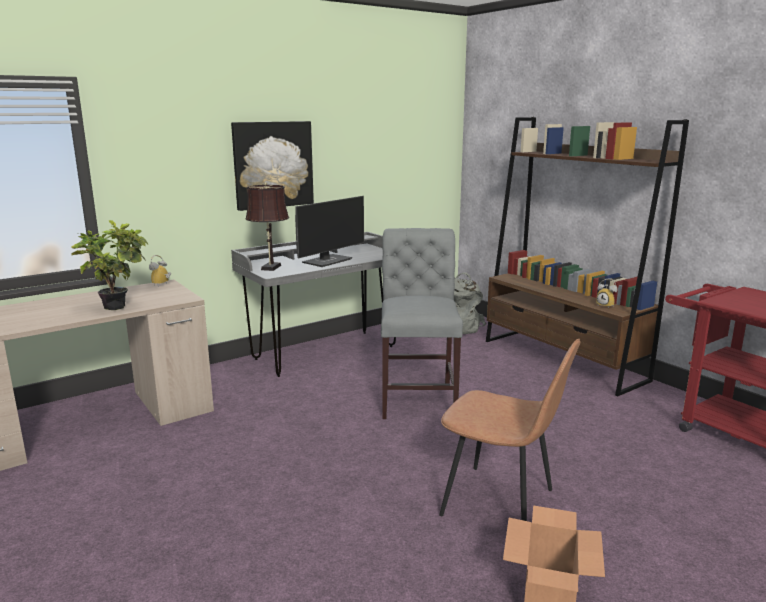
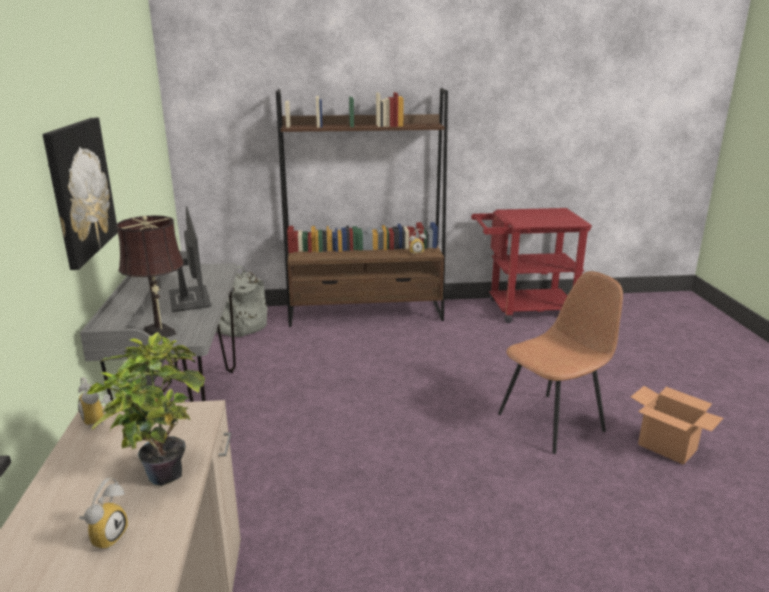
camera: 60 degrees left, 5 degrees up
grey chair [381,228,463,419] -> none
none -> alarm clock [79,478,128,550]

